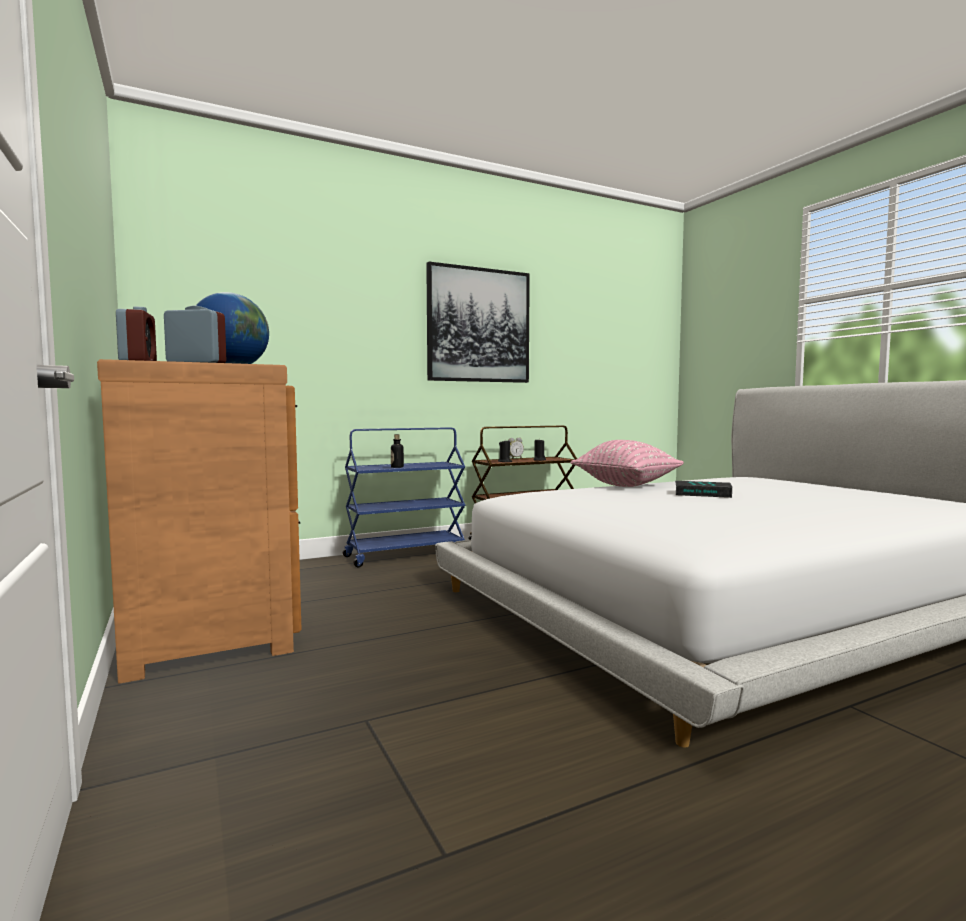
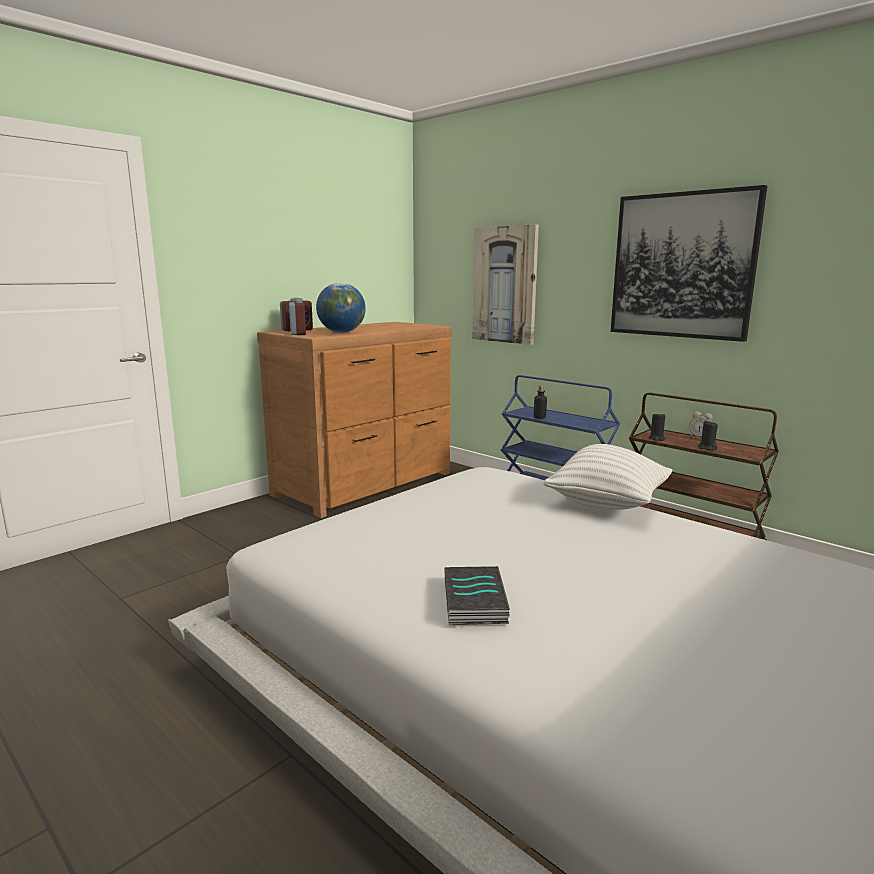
camera: 70 degrees right, 10 degrees up
pink pillow [570,440,684,487] -> white pillow [544,444,672,510]
book [675,481,732,498] -> book moved to [444,566,510,625]
none -> picture [472,224,539,345]

